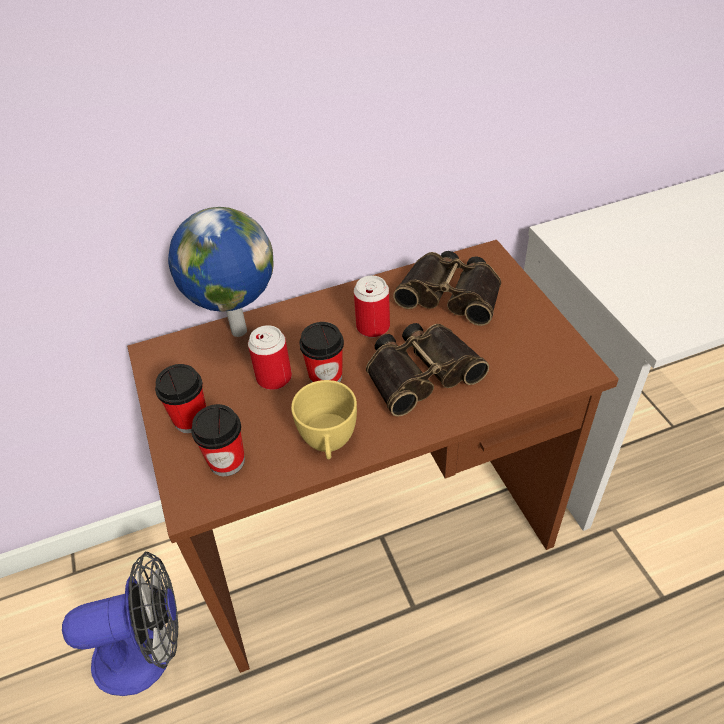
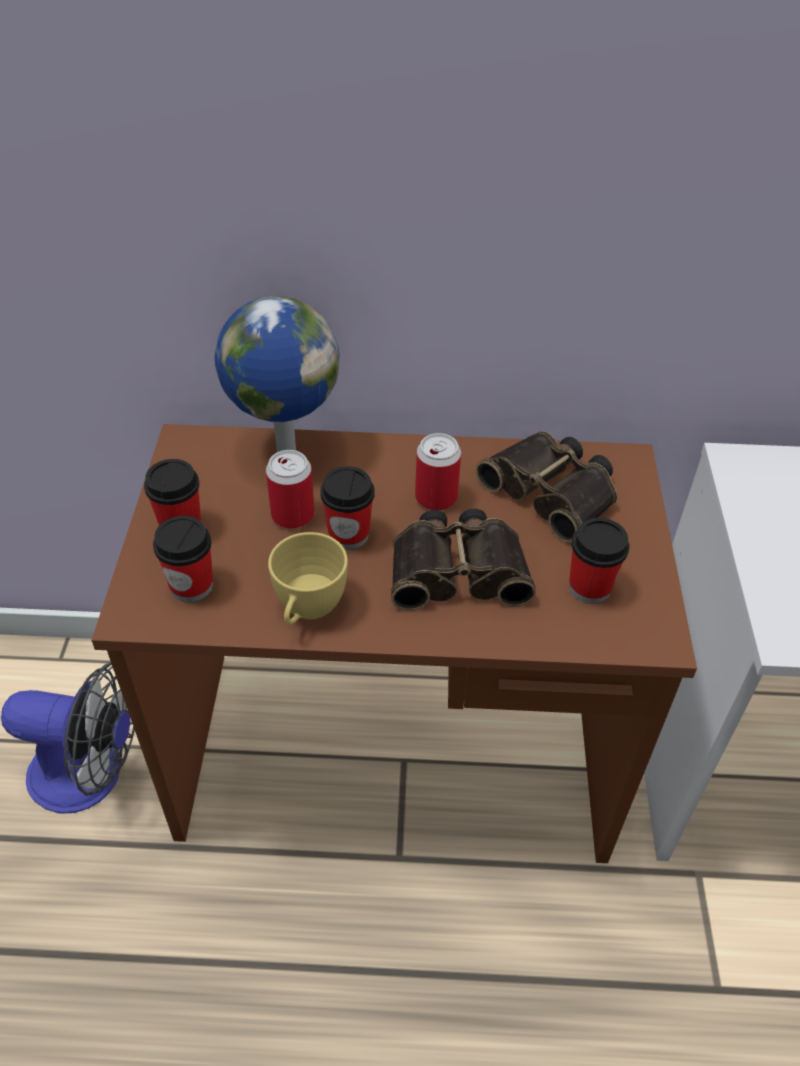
camera: 20 degrees right, 0 degrees up
none -> cup [569,518,629,604]

